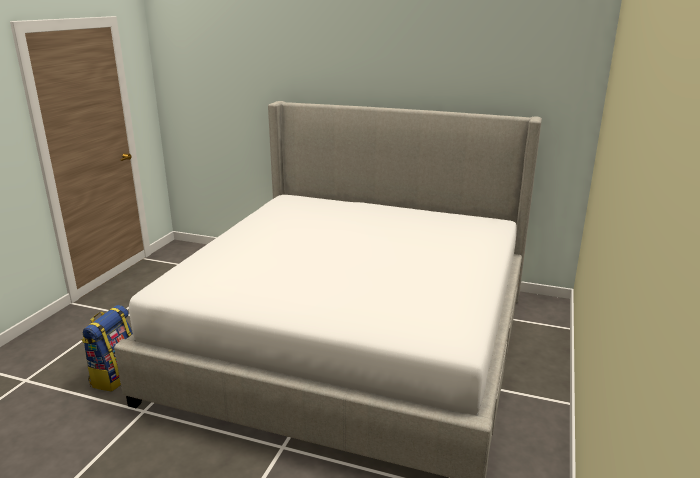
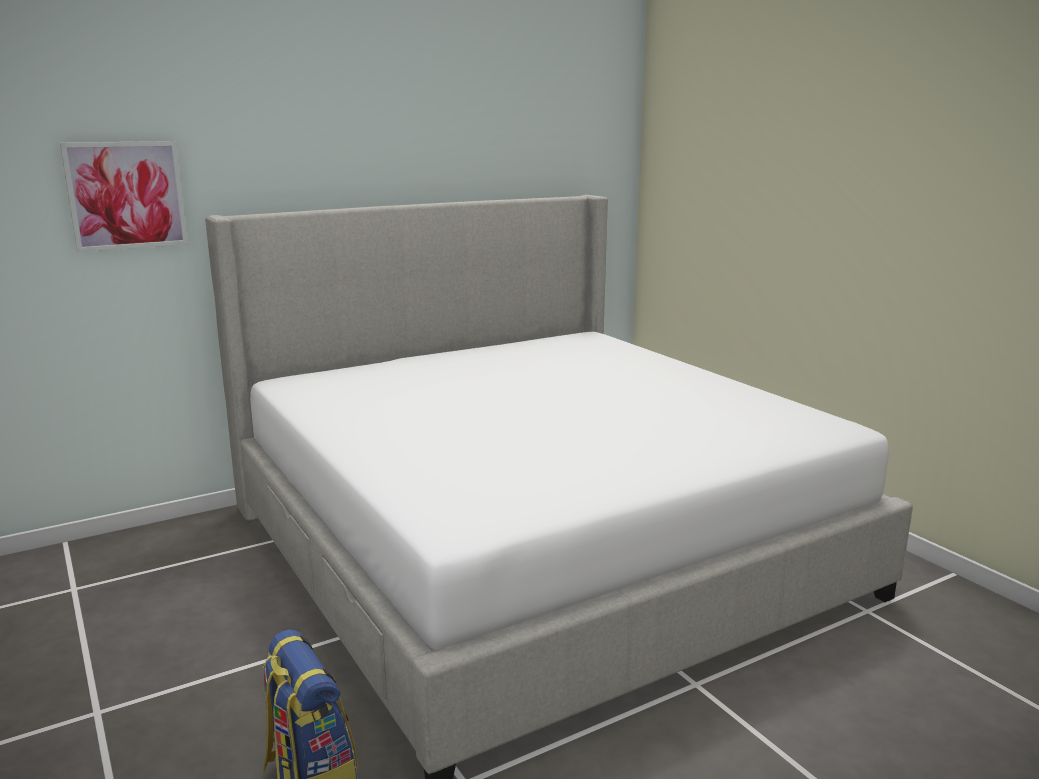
camera: 50 degrees left, 5 degrees down
none -> picture [60,141,188,252]

